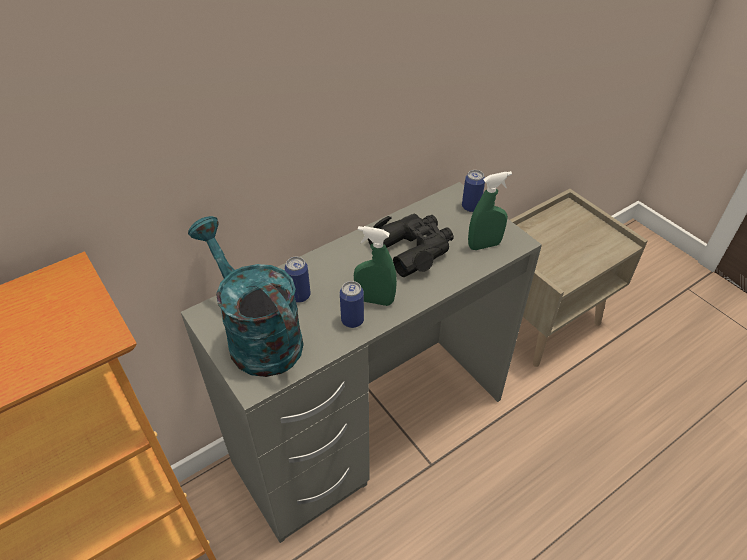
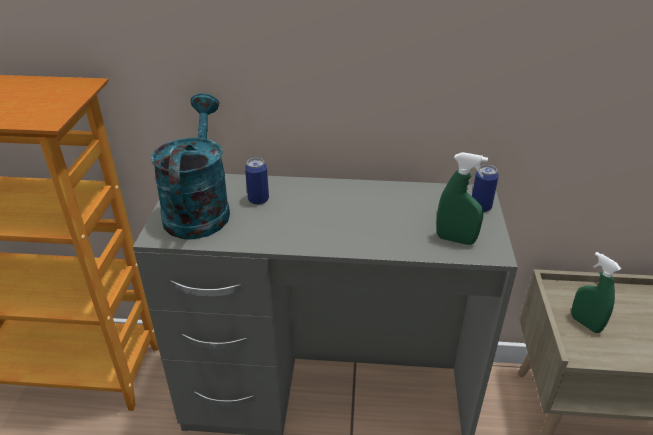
camera: 40 degrees right, 10 degrees down
can [340,281,364,328] -> none
green spray bottle [354,226,397,306] -> green spray bottle moved to [571,252,621,333]
black binoculars [368,214,454,277] -> none

